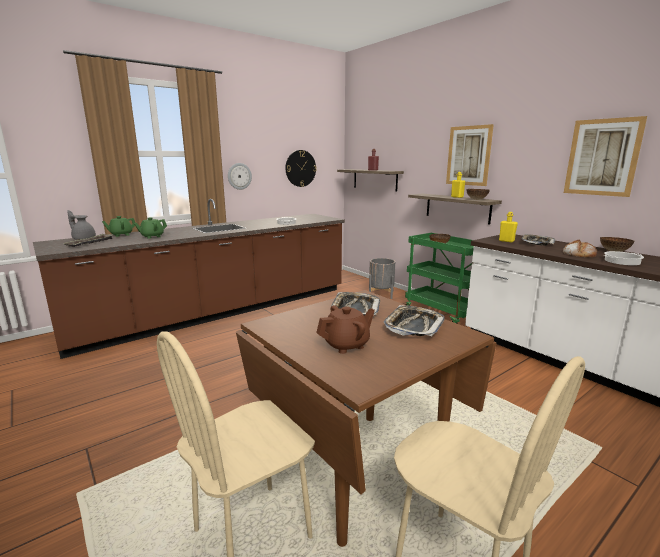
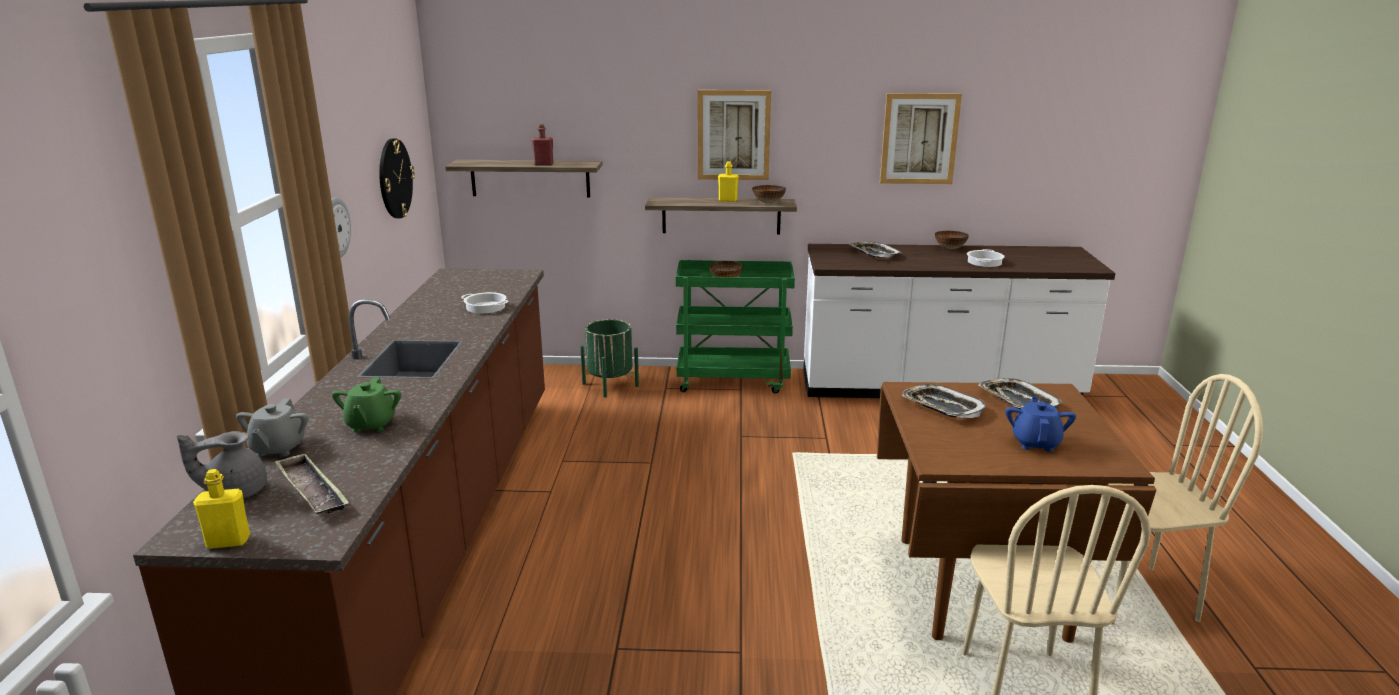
camera: 50 degrees left, 5 degrees up
green teapot [102,216,135,237] -> grey teapot [236,398,308,457]
brown teapot [316,305,375,354] -> blue teapot [1005,396,1076,452]
grey planter [369,258,395,299] -> green planter [580,319,639,397]
yellow bottle [499,212,518,242] -> yellow bottle moved to [193,469,250,549]
bread [563,240,598,257] -> none

